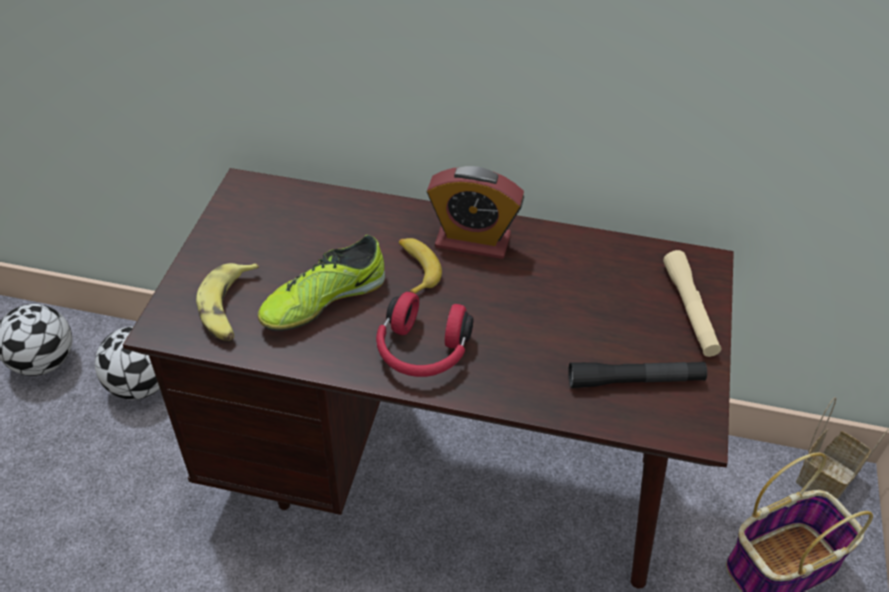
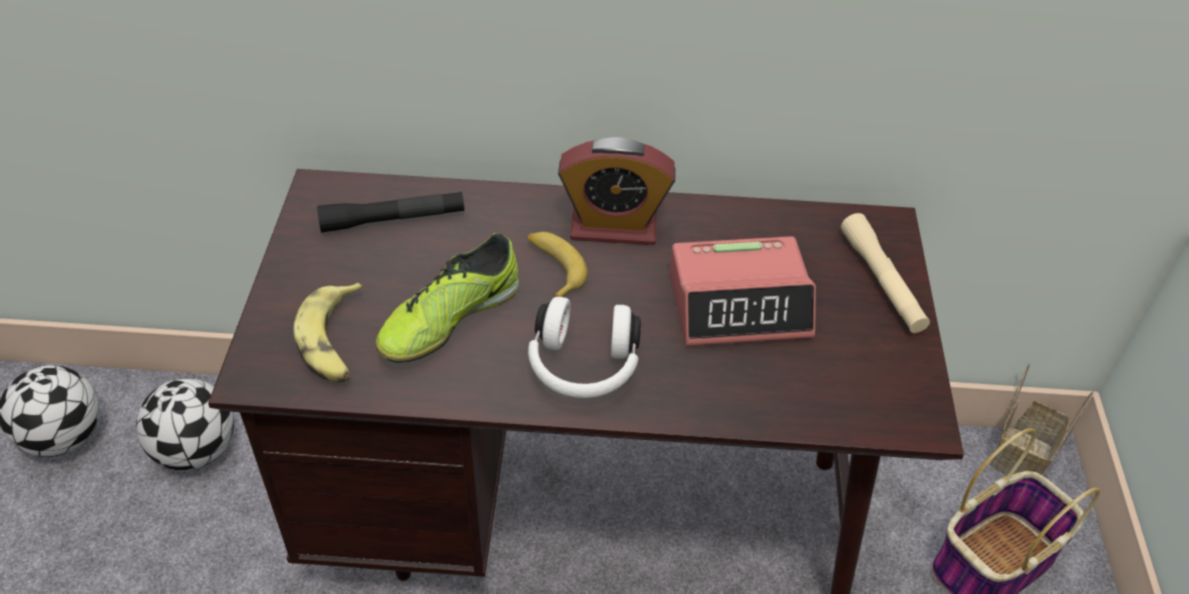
camera: 10 degrees left, 0 degrees up
red headphones [376,292,473,377] -> white headphones [528,297,641,398]
black flashlight [568,362,707,388] -> black flashlight moved to [317,192,464,233]
none -> alarm clock [669,236,816,346]

